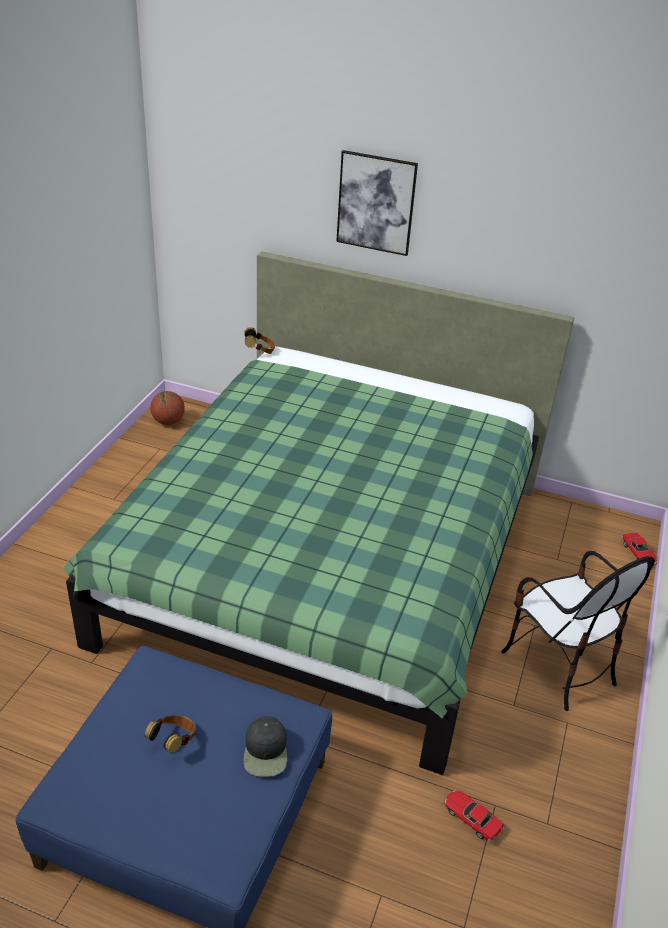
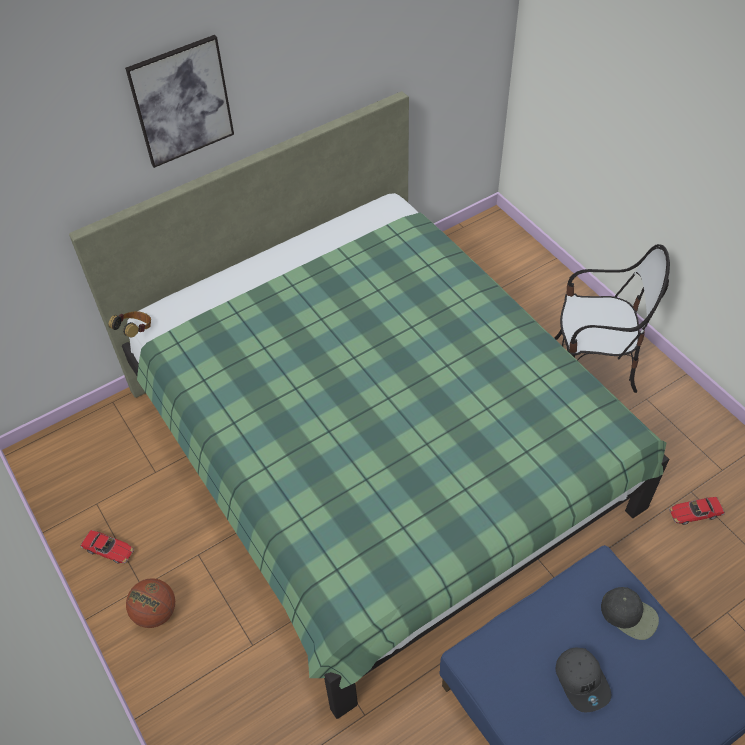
camera: 50 degrees left, 15 degrees up
headphones [145,715,196,753] -> grey cap [555,648,611,713]
basketball [150,391,185,425] -> basketball moved to [126,578,175,628]
toy car [622,533,657,565] -> toy car moved to [80,530,134,564]

